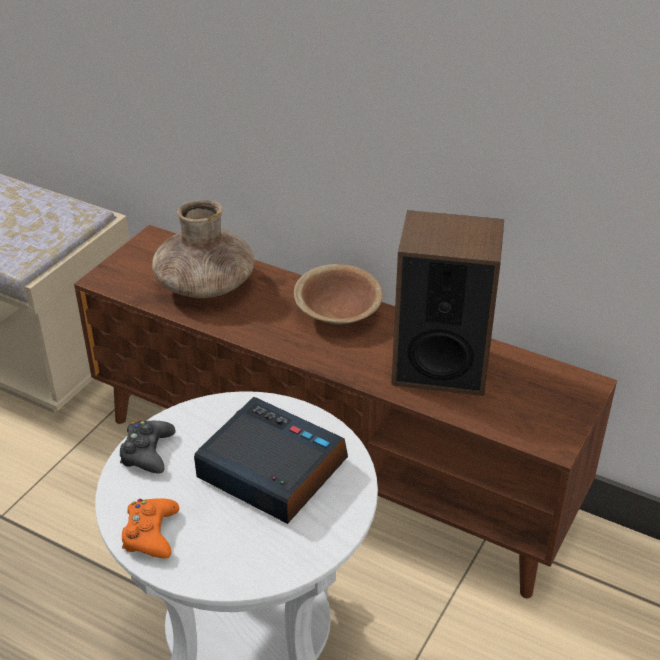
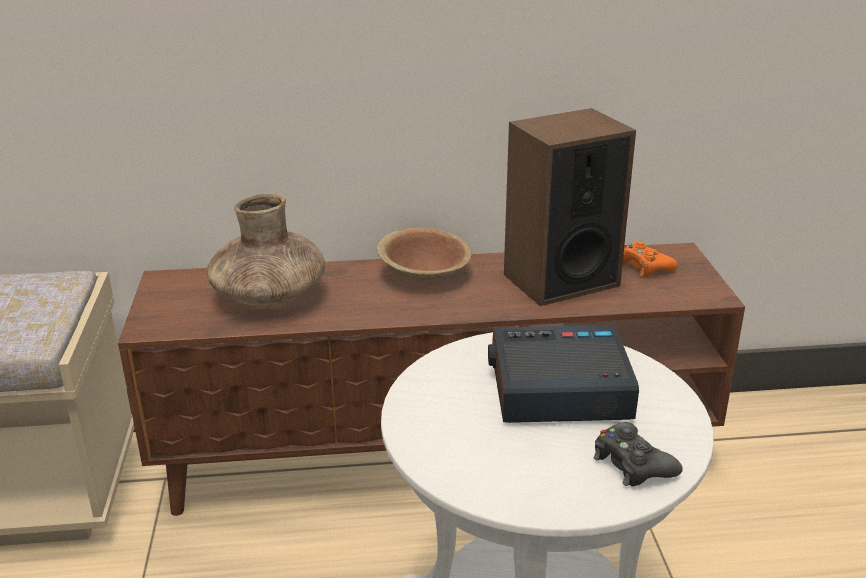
camera: 35 degrees left, 10 degrees down
black game controller [120,420,175,474] -> black game controller moved to [594,422,683,487]
orange game controller [122,498,179,558] -> orange game controller moved to [622,241,678,277]

